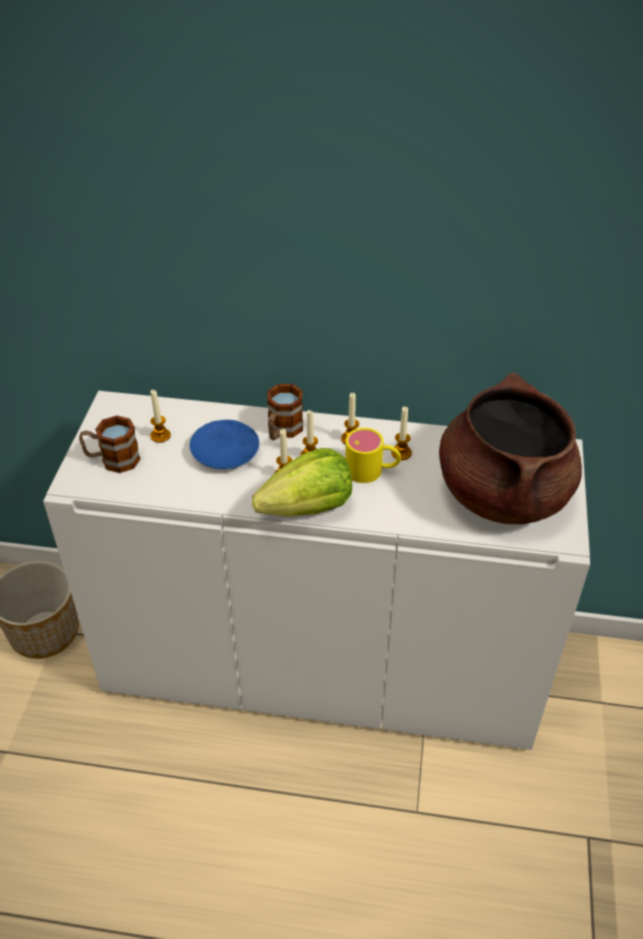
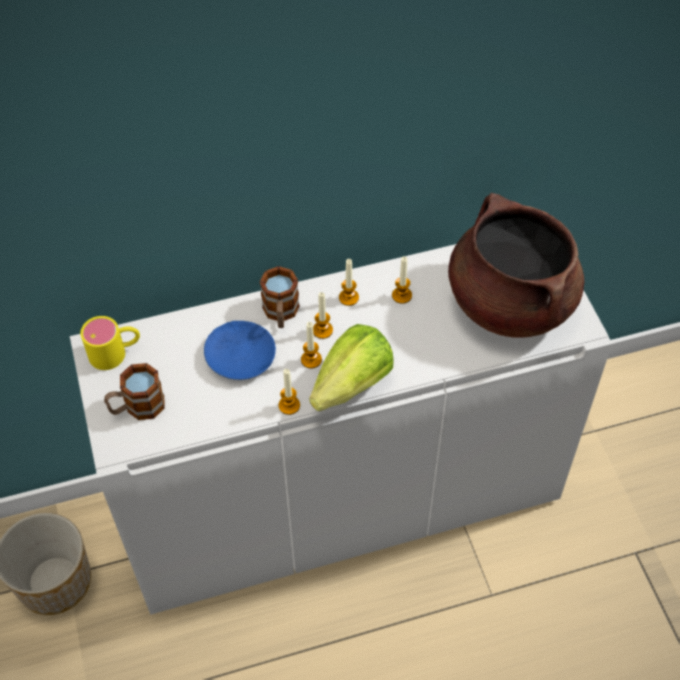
camera: 25 degrees left, 10 degrees up
candle [150,390,171,443] -> candle moved to [279,369,300,415]
yellow mug [345,428,401,483] -> yellow mug moved to [80,316,140,370]

